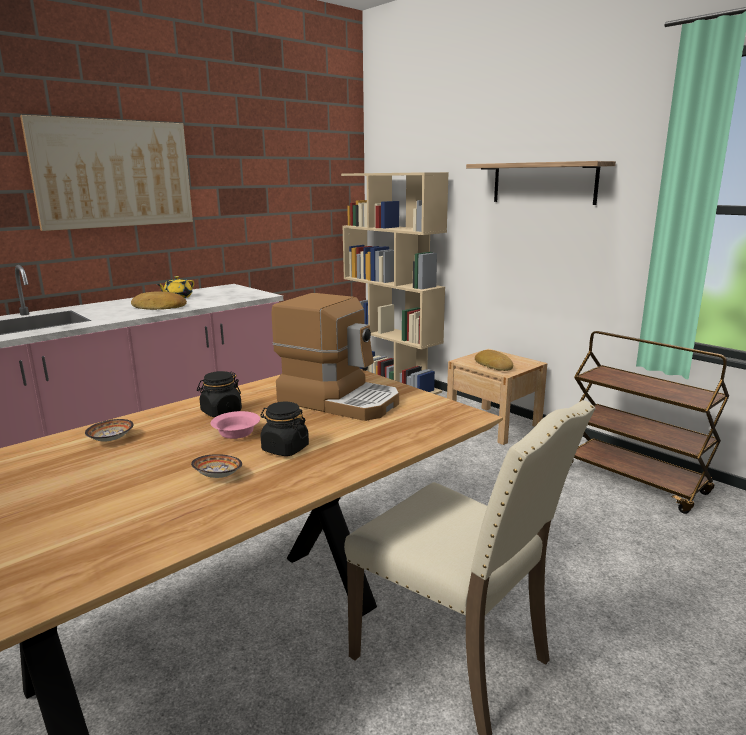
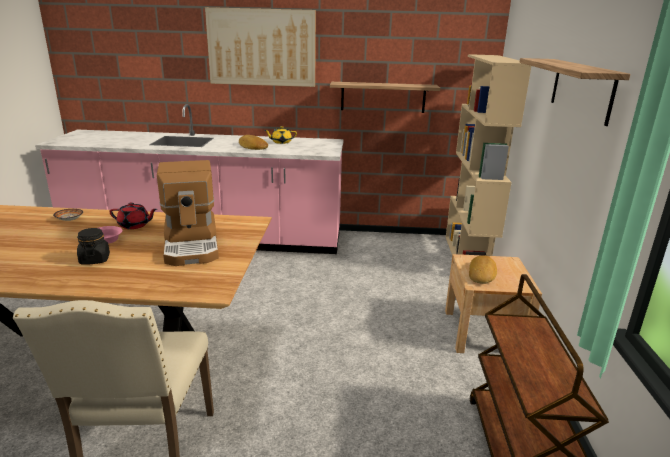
camera: 45 degrees right, 5 degrees up
bowl [191,454,242,478] -> none
black jar [197,371,242,417] -> red teapot [109,202,157,229]
none -> shelf [330,82,440,113]

